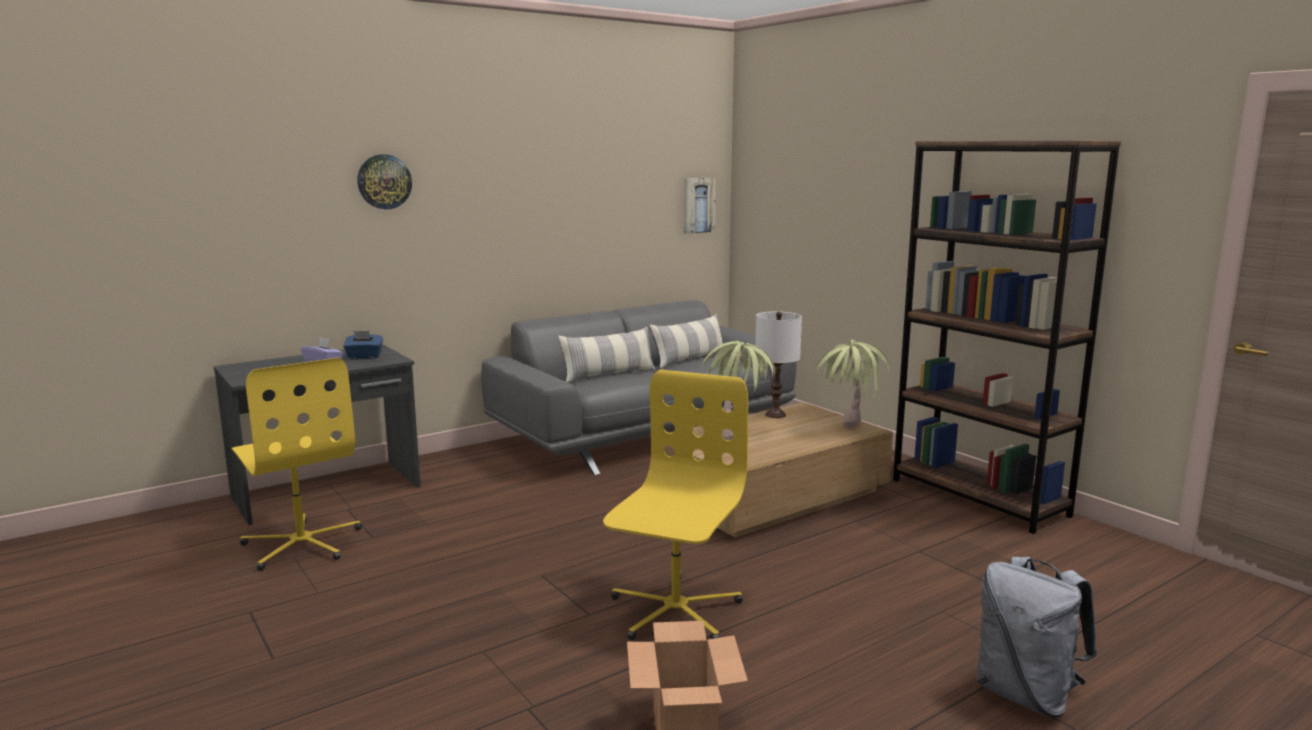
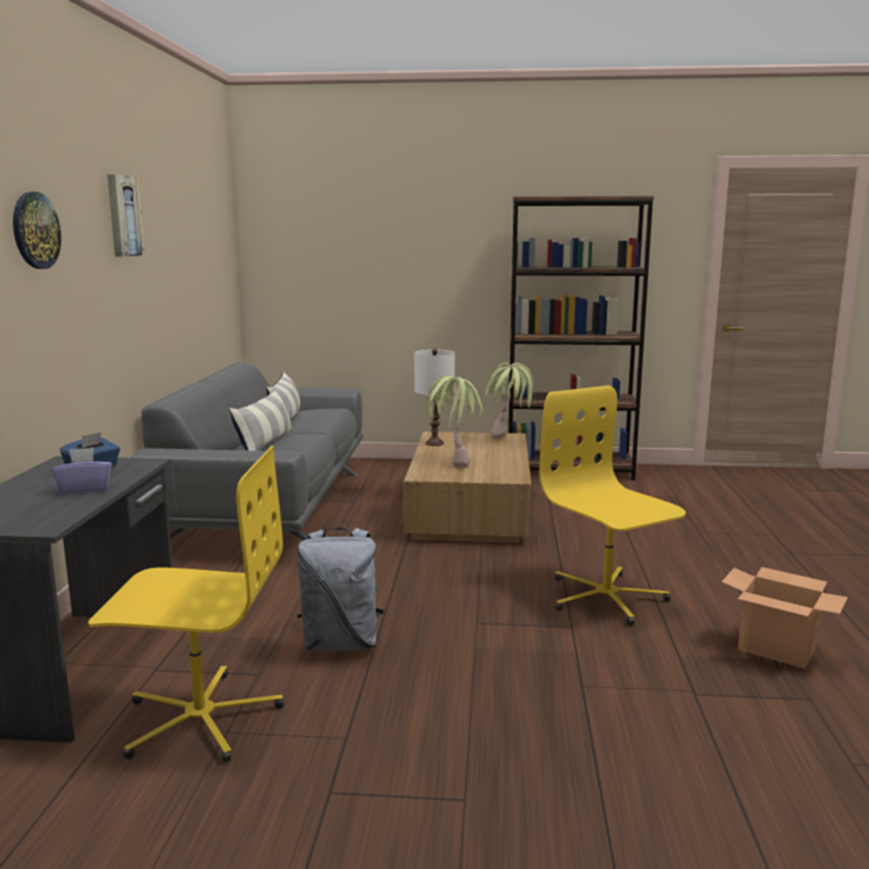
camera: 50 degrees left, 0 degrees up
picture [684,178,716,234] -> picture moved to [107,174,145,257]
grey backpack [976,557,1097,717] -> grey backpack moved to [297,528,384,651]

